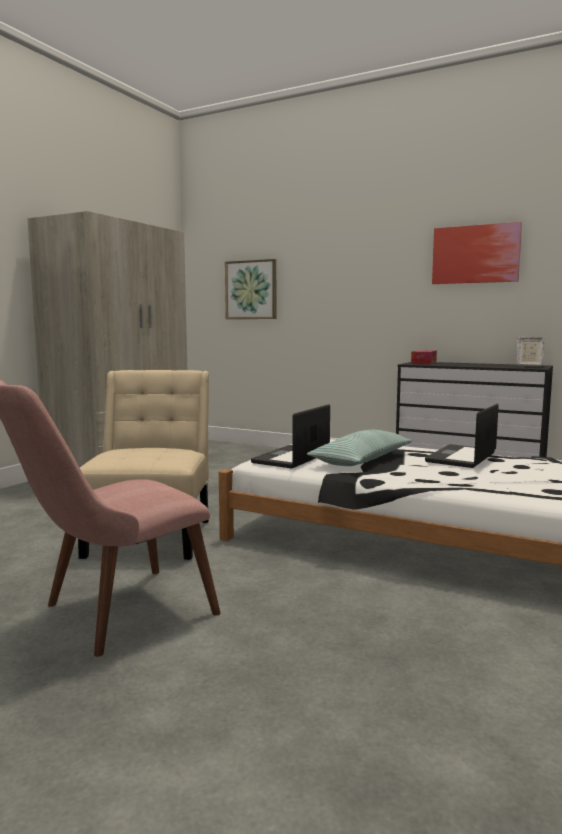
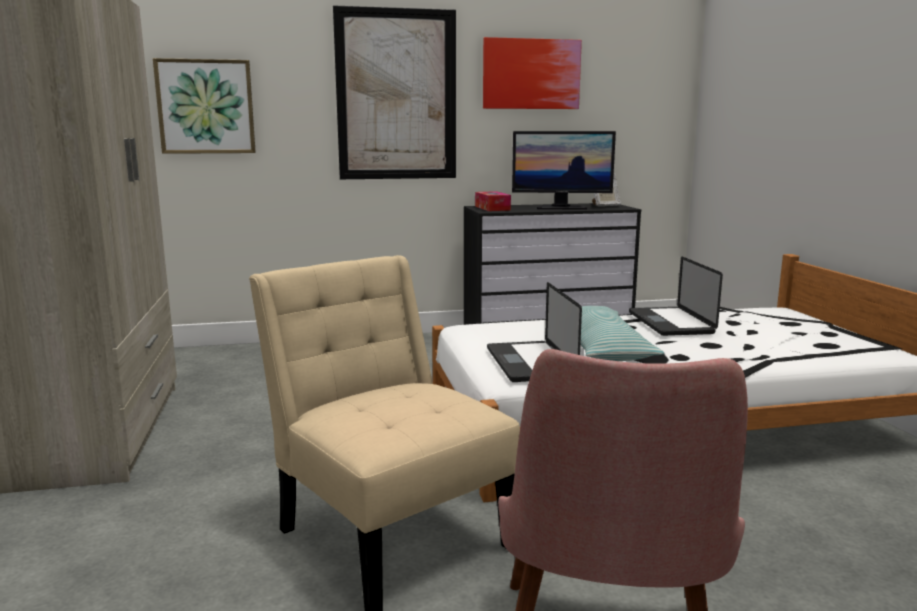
camera: 40 degrees left, 5 degrees up
none -> picture [333,5,456,179]
none -> monitor [512,131,616,210]

